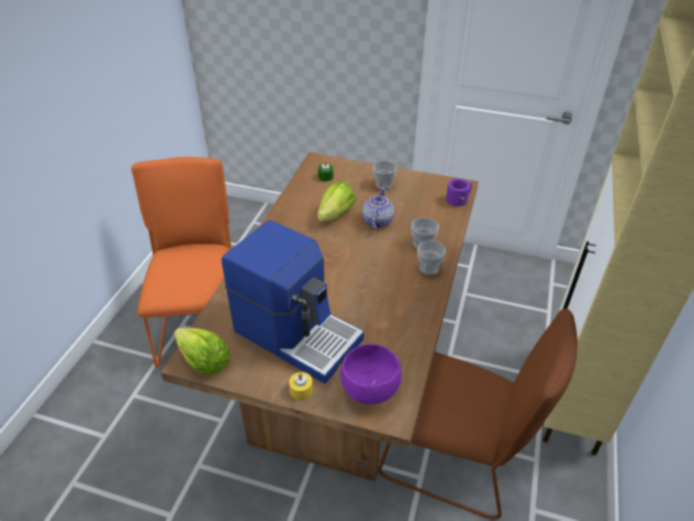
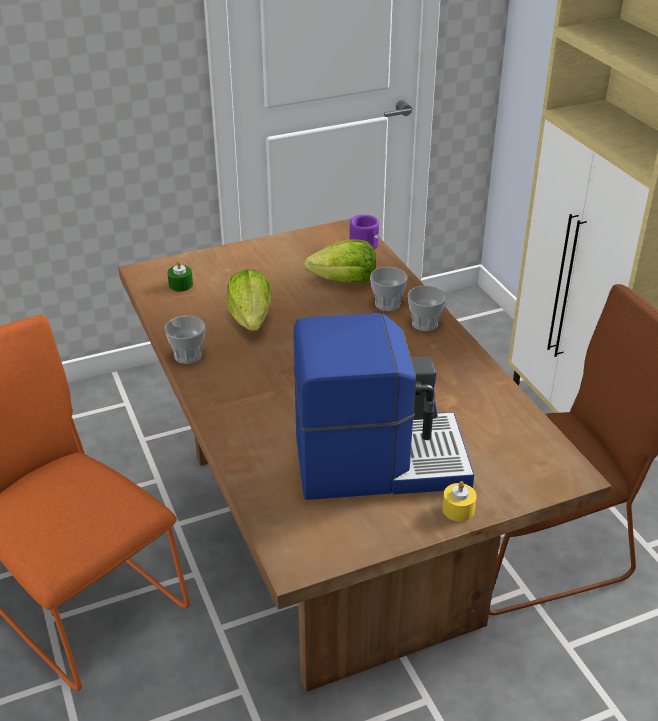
camera: 40 degrees left, 5 degrees down
lettuce [174,328,230,375] -> lettuce moved to [304,240,376,283]
purple bowl [340,344,402,404] -> none
teapot [362,188,394,230] -> none
cup [373,161,397,190] -> cup moved to [164,316,206,364]

